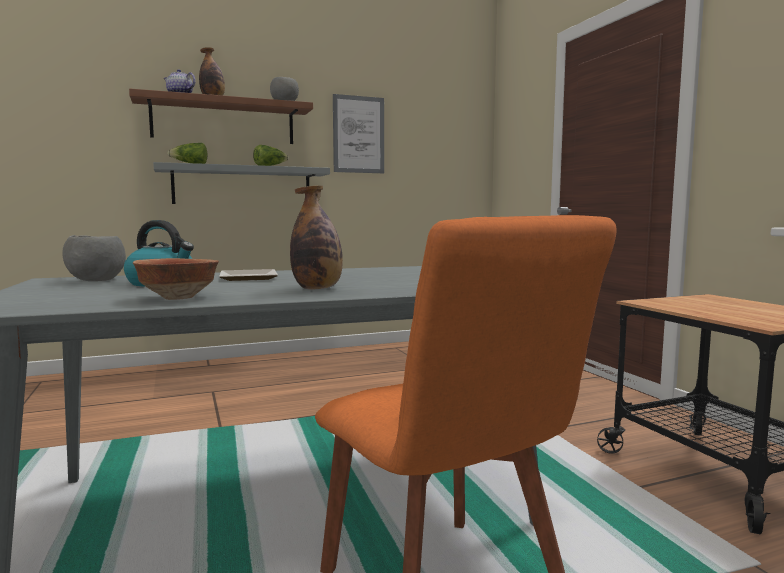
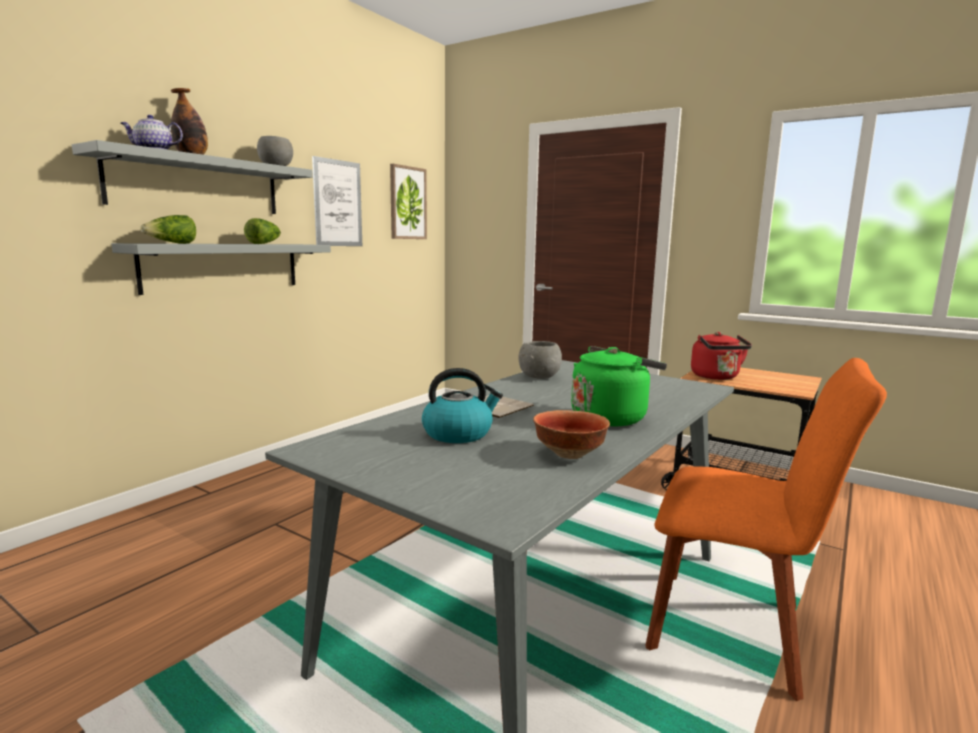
camera: 35 degrees left, 5 degrees up
grey bowl [62,235,126,281] -> grey bowl moved to [518,341,562,379]
brown shelf [129,88,313,144] -> grey shelf [72,140,313,214]
bottle [290,186,343,290] -> green kettle [571,346,667,426]
none -> picture [390,164,427,239]
none -> red kettle [691,332,752,380]

